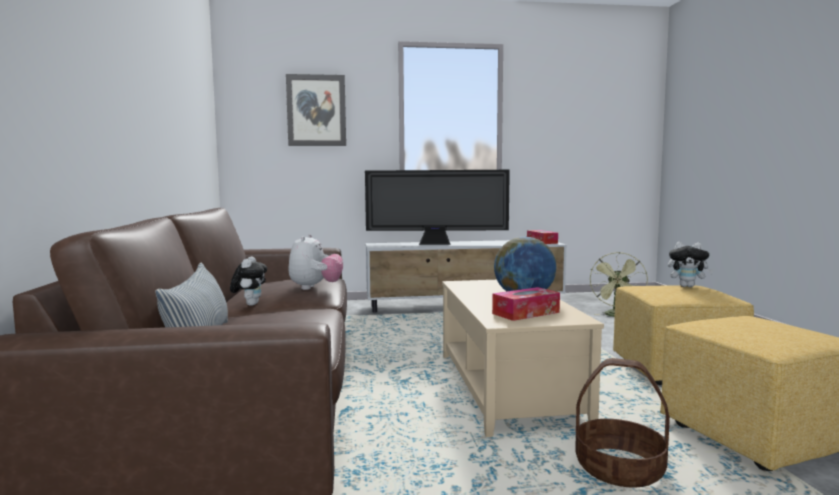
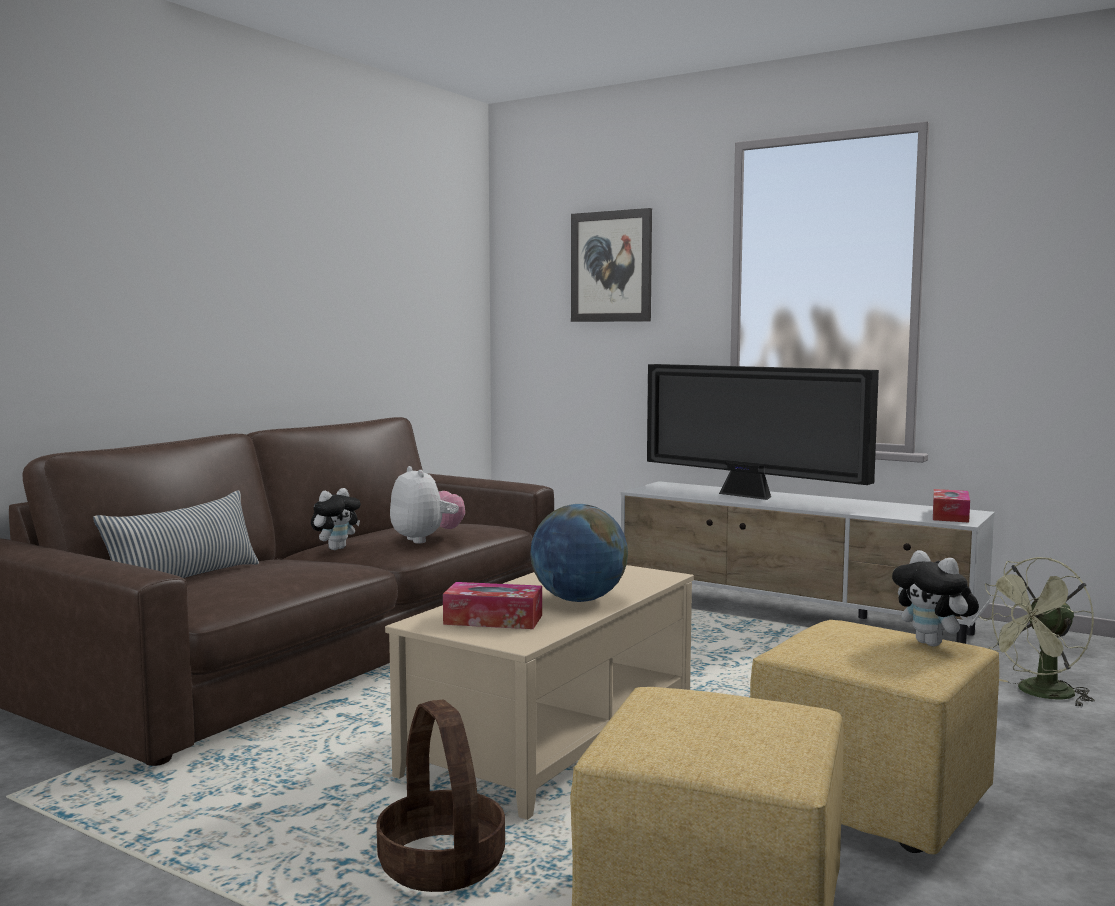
camera: 40 degrees right, 0 degrees up
plush toy [288,234,343,290] -> plush toy turned 75 degrees counterclockwise [390,466,465,544]

